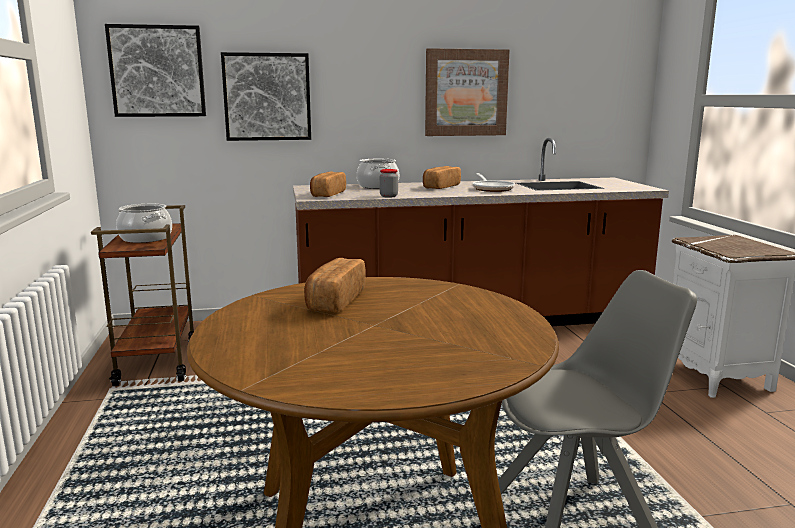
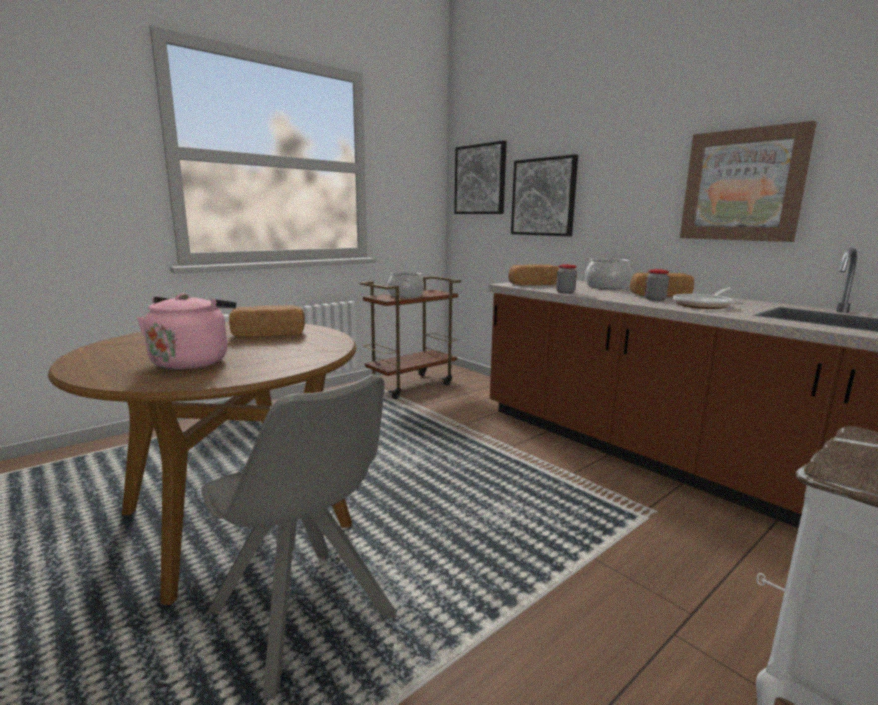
camera: 60 degrees right, 0 degrees up
none -> pink kettle [137,293,236,370]
none -> jar [645,269,669,301]

